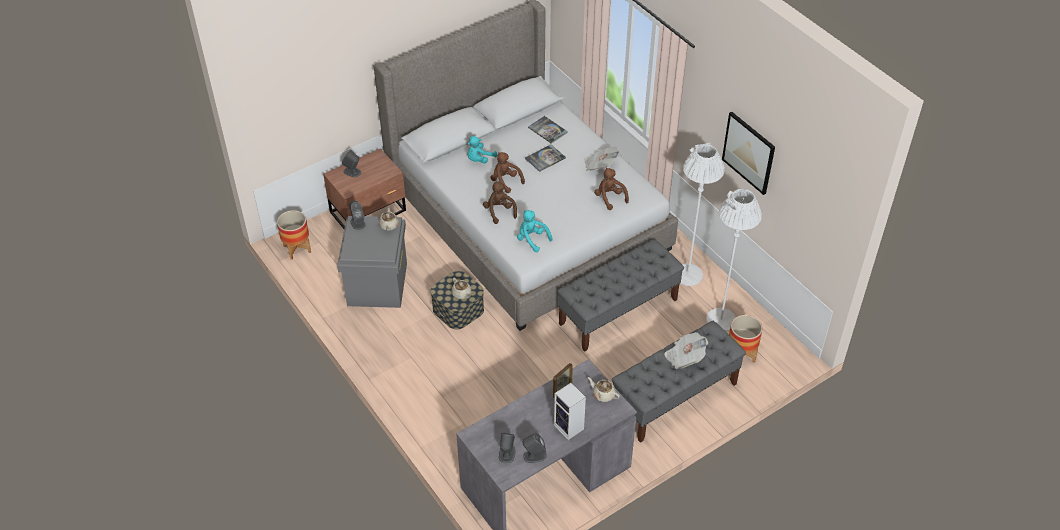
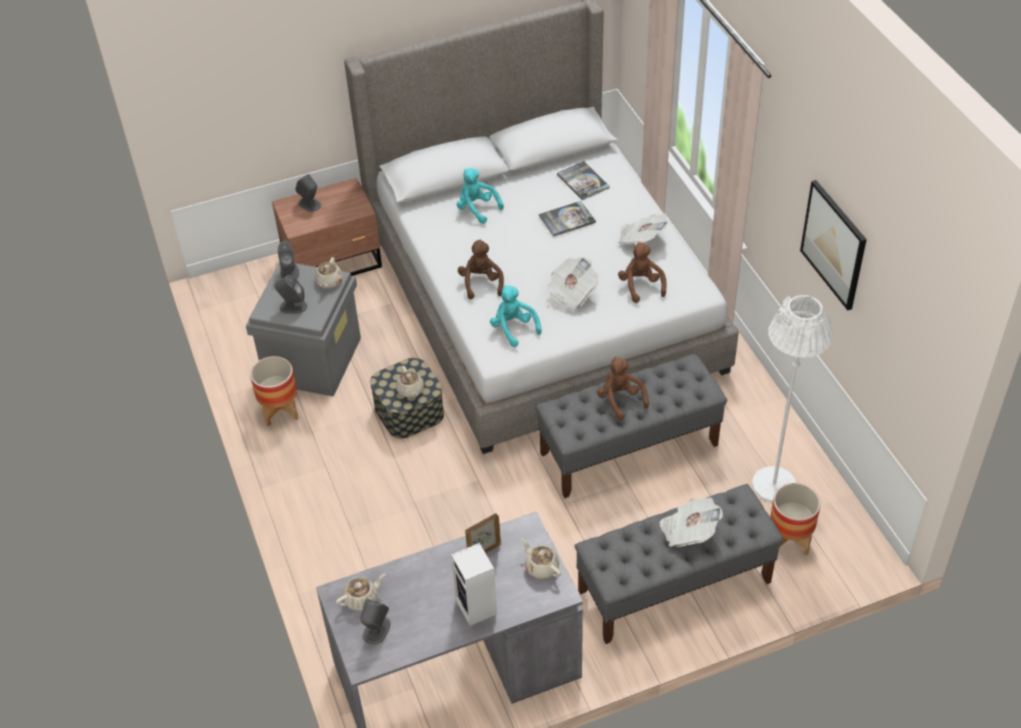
camera: 15 degrees right, 0 degrees up
planter [277,210,311,260] -> planter moved to [250,356,299,426]
turquoise plush toy [468,136,497,164] -> turquoise plush toy turned 75 degrees clockwise [457,168,504,224]
brown plush toy [490,152,525,193] -> brown plush toy moved to [597,357,649,420]
grey speaker [523,433,546,463] -> grey speaker moved to [274,275,307,314]
white floor lamp [680,143,724,286] -> none
none -> beige teapot [336,574,385,611]
none -> newspaper [546,257,598,311]

